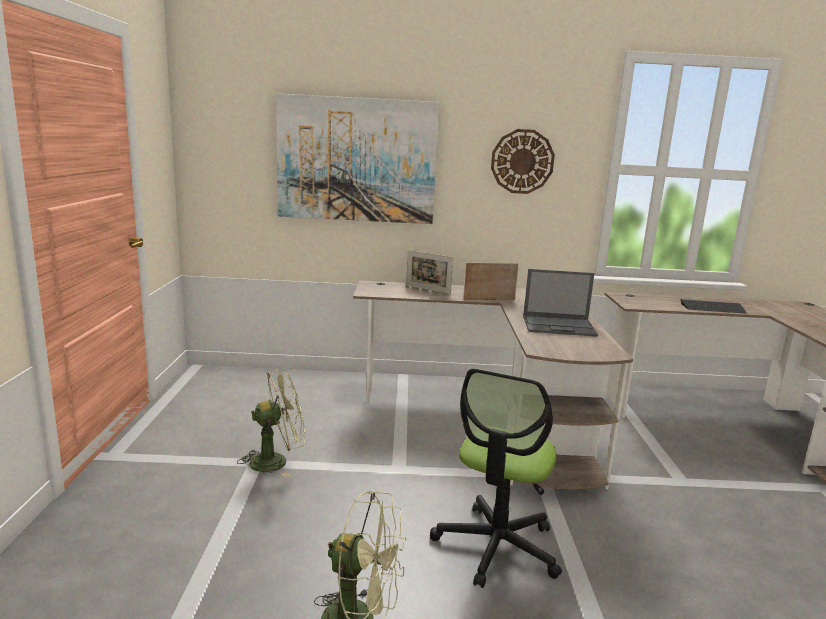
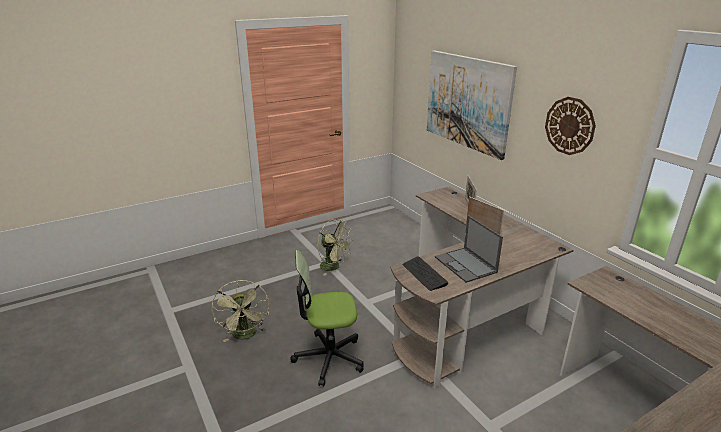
camera: 60 degrees right, 10 degrees up
keyboard [681,299,746,314] -> keyboard moved to [403,256,449,291]

